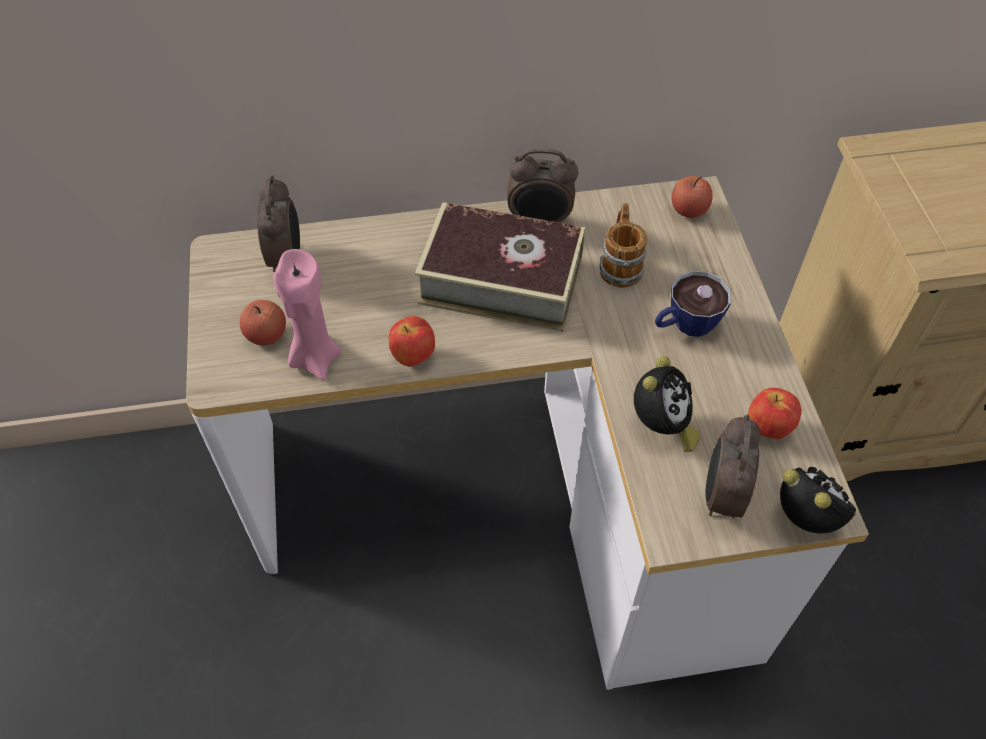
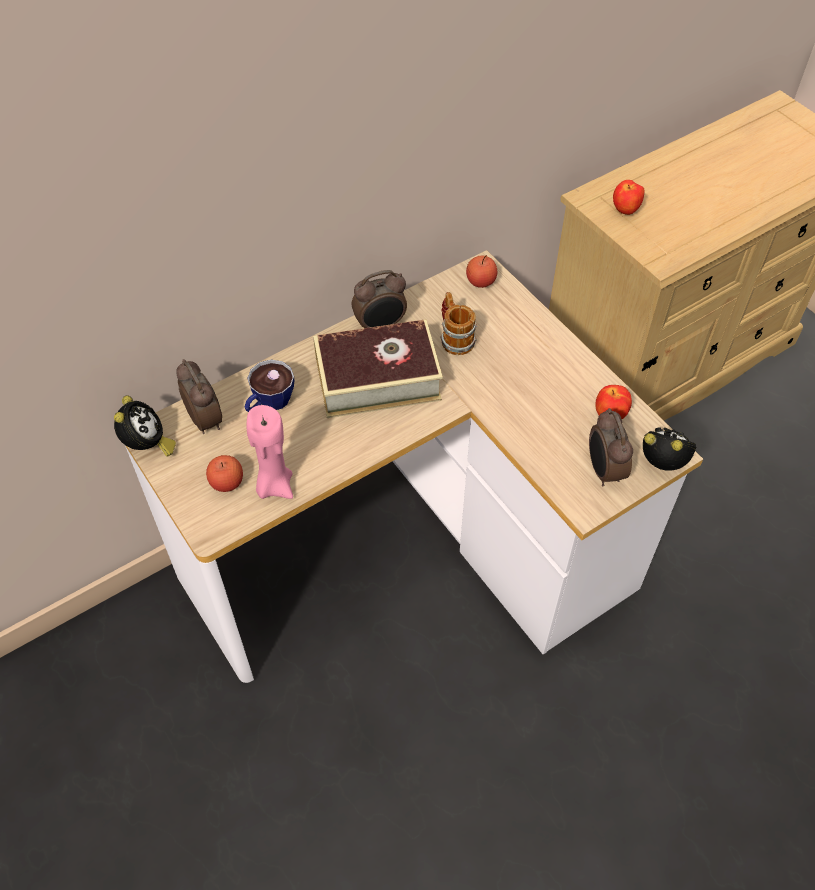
camera: 25 degrees left, 0 degrees up
apple [389,316,435,367] -> apple moved to [613,180,644,215]
alarm clock [634,356,700,452] -> alarm clock moved to [114,396,176,457]
cup [655,270,731,337] -> cup moved to [244,360,294,412]

